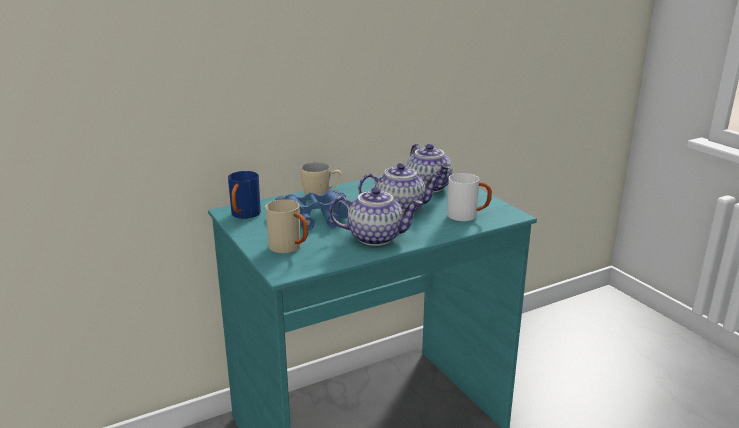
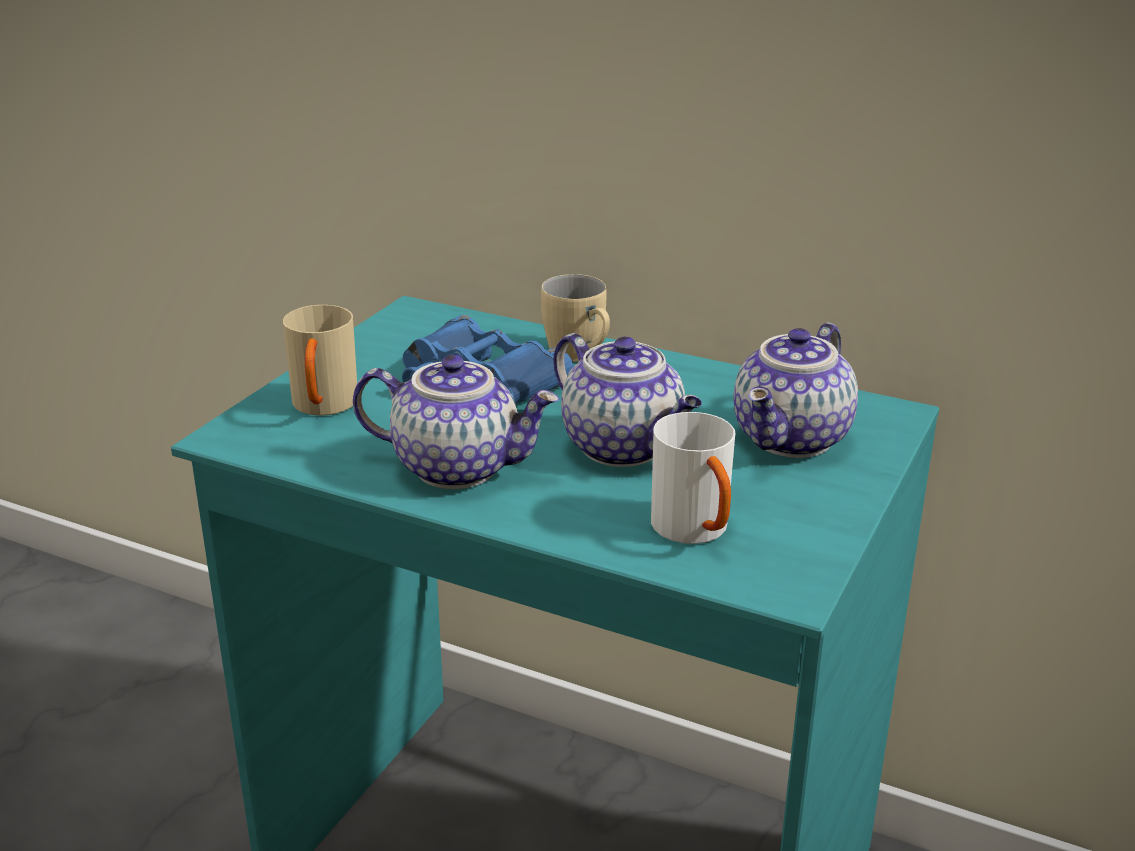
camera: 55 degrees right, 5 degrees up
blue mug [228,171,261,219] -> none
teapot [329,187,423,246] -> teapot turned 45 degrees counterclockwise [353,355,559,489]

